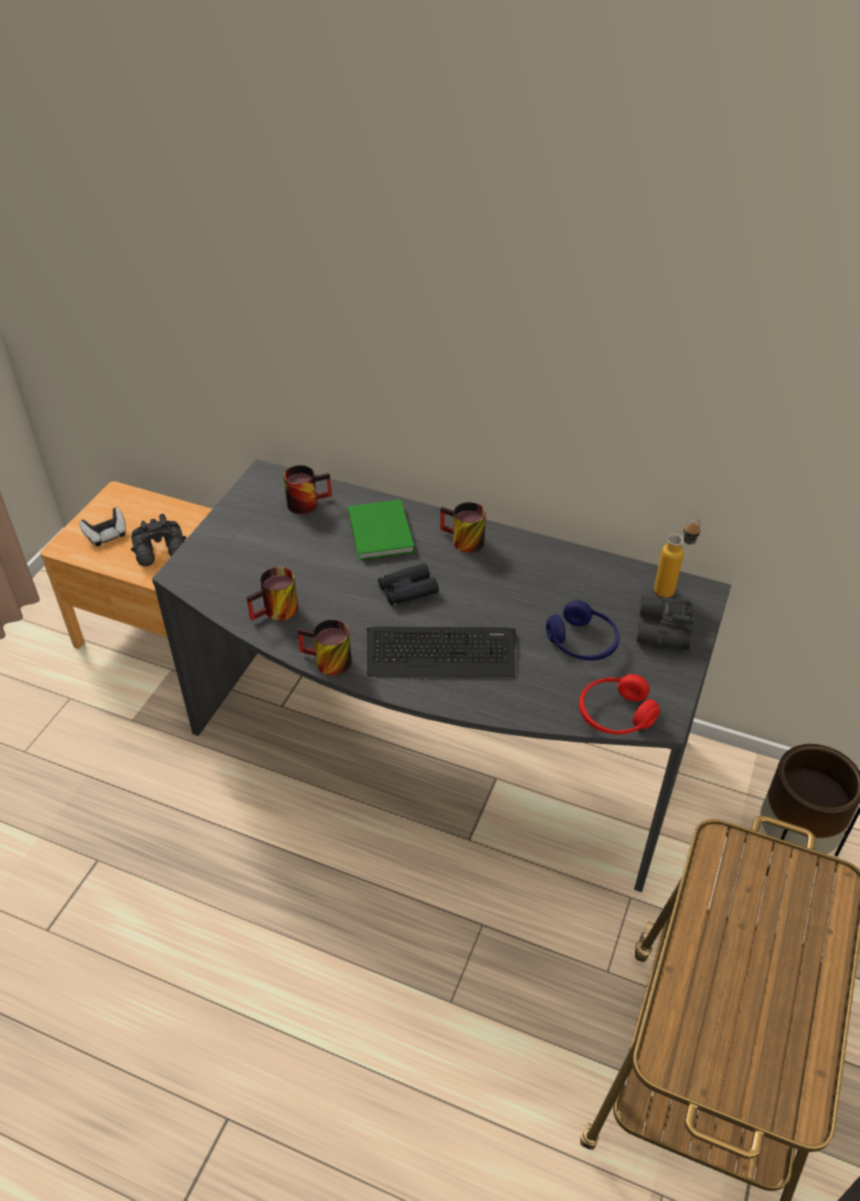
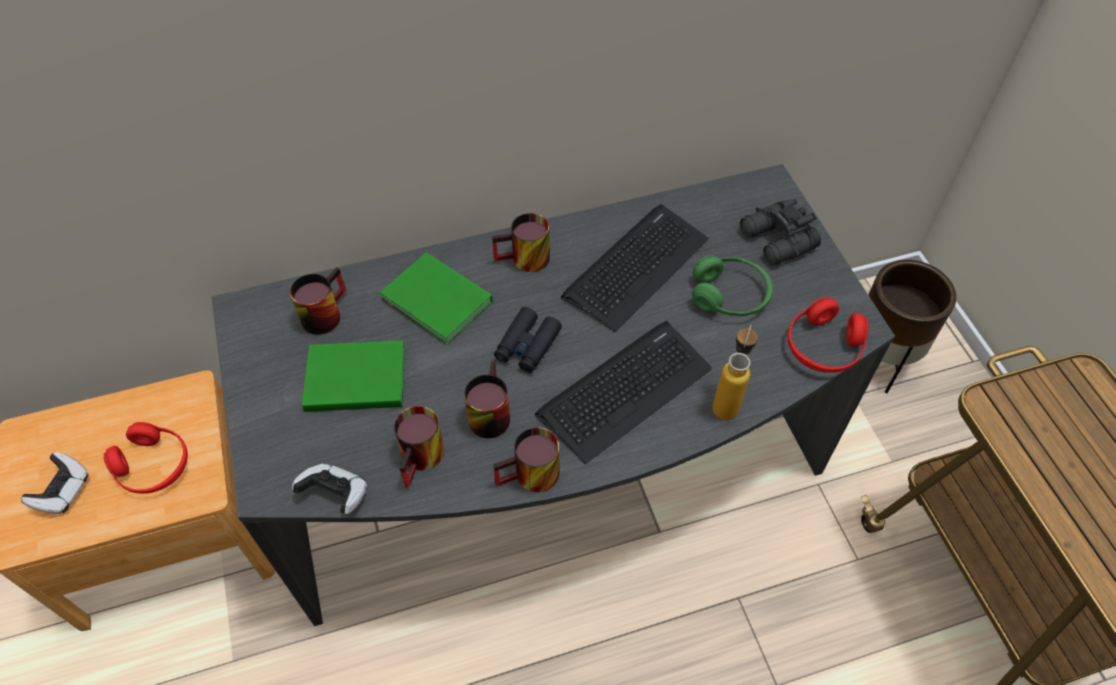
camera: 40 degrees left, 10 degrees up
black binoculars [131,514,186,566] -> red headphones [104,422,188,494]
blue headphones [546,600,620,661] -> green headphones [692,255,773,316]
bottle [654,520,701,598] -> bottle moved to [713,325,758,420]
none -> game controller [292,463,367,514]
none -> green book [302,340,405,412]
none -> mug [464,361,510,438]
none -> keyboard [561,204,709,332]

